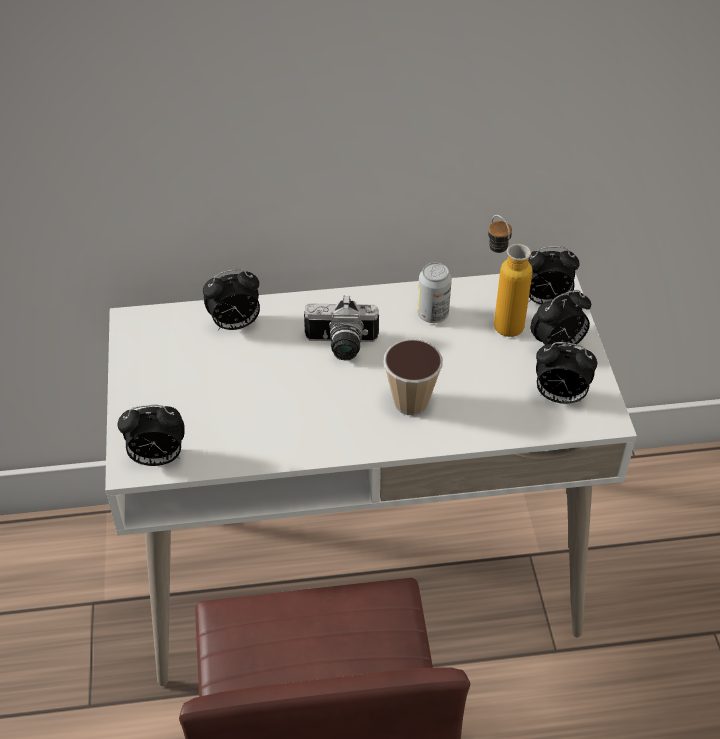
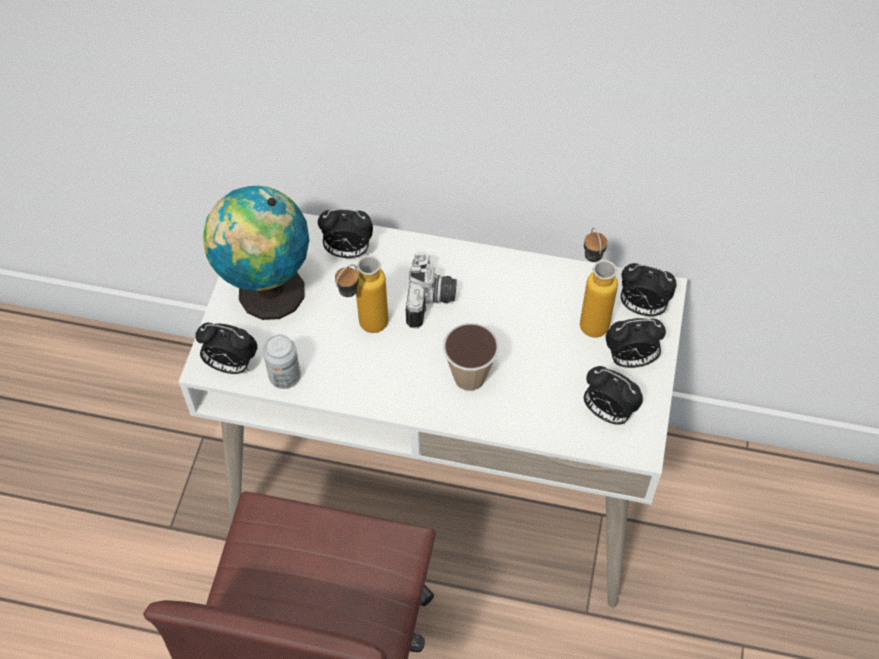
camera: 20 degrees right, 10 degrees up
camera [304,296,379,360] -> camera turned 105 degrees counterclockwise [406,251,457,329]
can [417,262,452,323] -> can moved to [263,335,301,389]
none -> globe [203,186,309,320]
none -> bottle [335,255,388,333]

